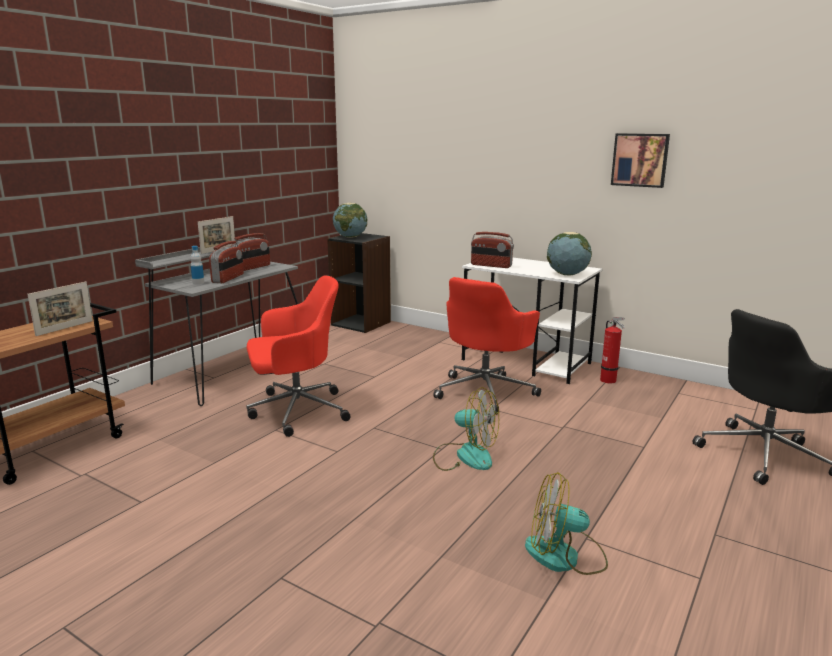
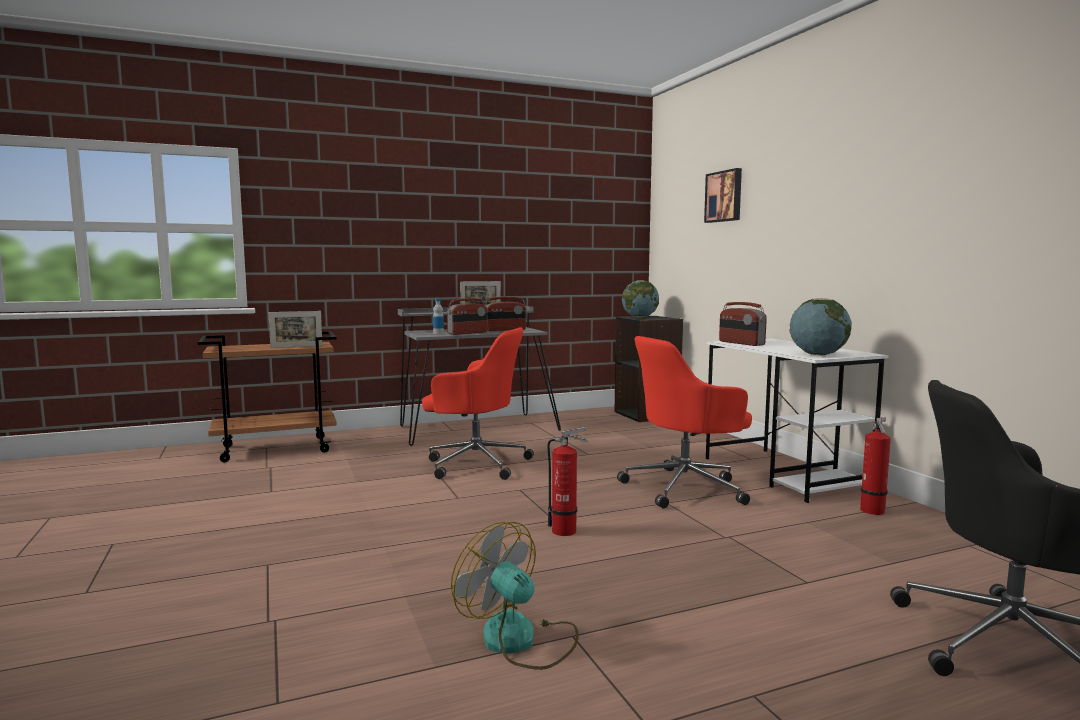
camera: 35 degrees right, 10 degrees down
fan [433,387,499,471] -> fire extinguisher [547,427,589,536]
picture [611,133,670,188] -> picture moved to [704,168,742,223]

